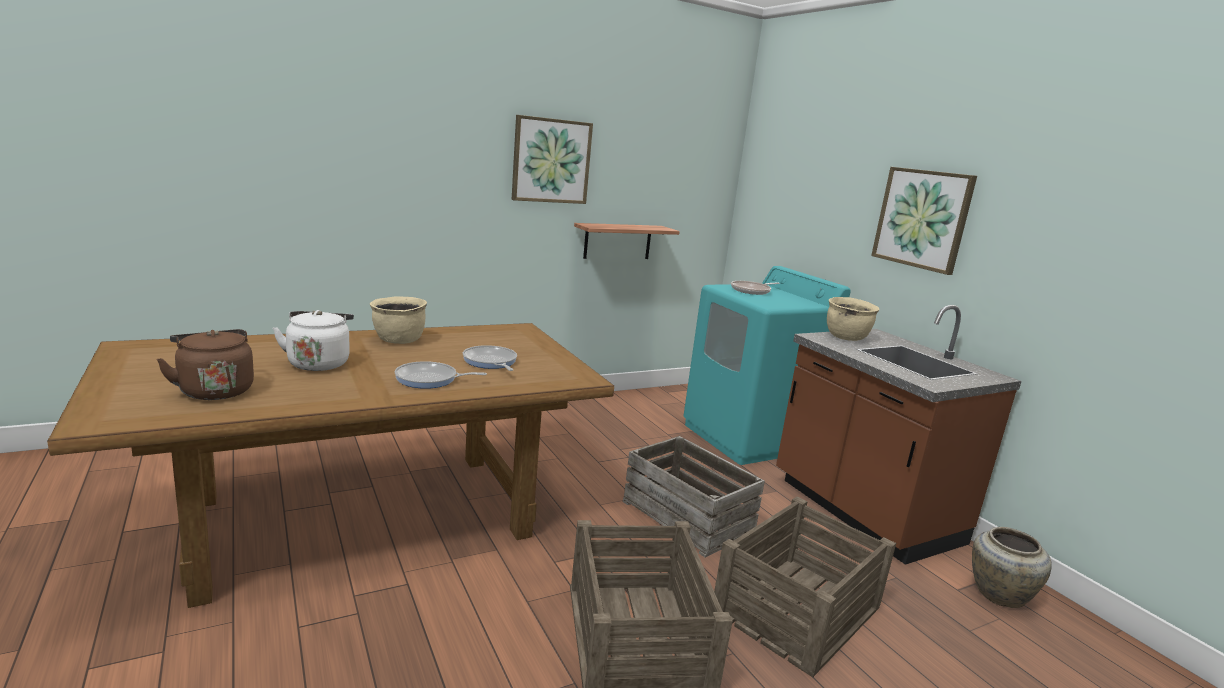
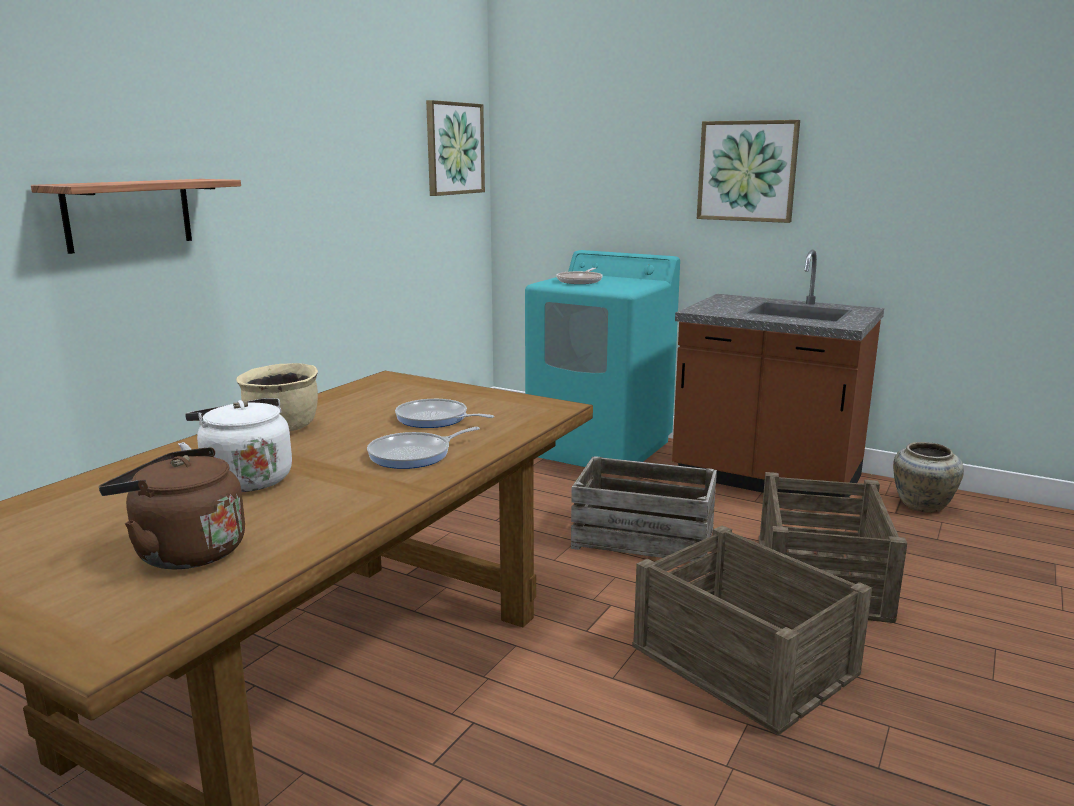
camera: 30 degrees left, 0 degrees up
picture [512,115,593,204] -> picture moved to [426,100,485,196]
shelf [574,223,680,259] -> shelf moved to [31,179,241,254]
beige cooking pot [827,297,880,341] -> none

